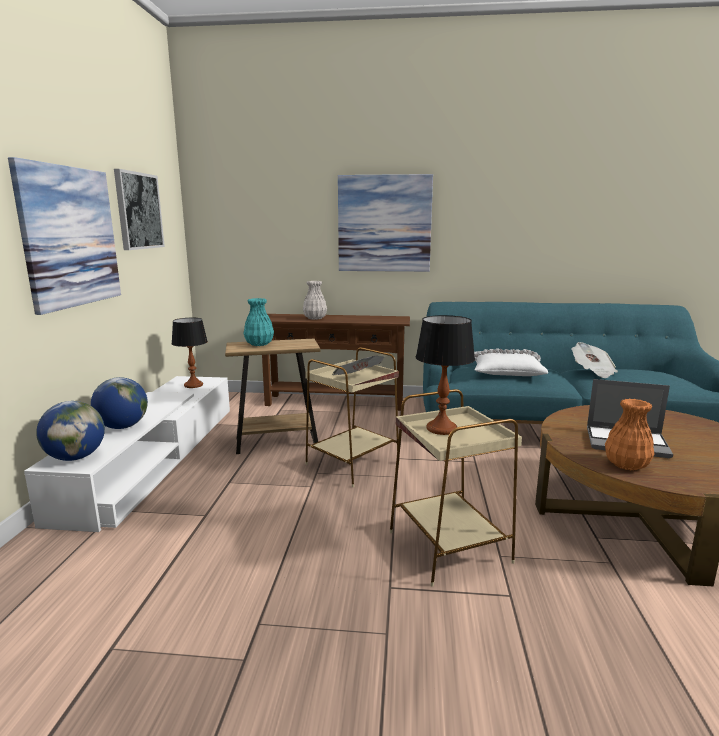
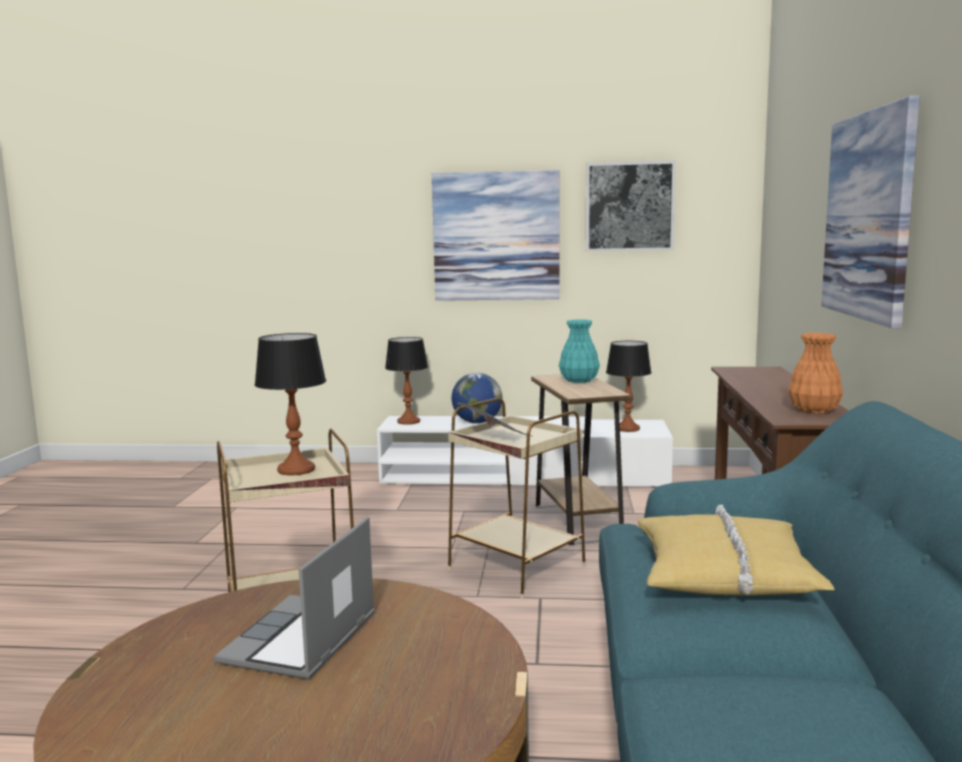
camera: 90 degrees right, 5 degrees down
globe [36,401,105,461] -> table lamp [385,337,428,425]
white vase [303,281,327,320] -> none
white pillow [474,349,548,376] -> yellow pillow [637,505,835,596]
newspaper [571,342,618,378] -> none
orange vase [605,399,654,470] -> orange vase moved to [788,332,843,413]

